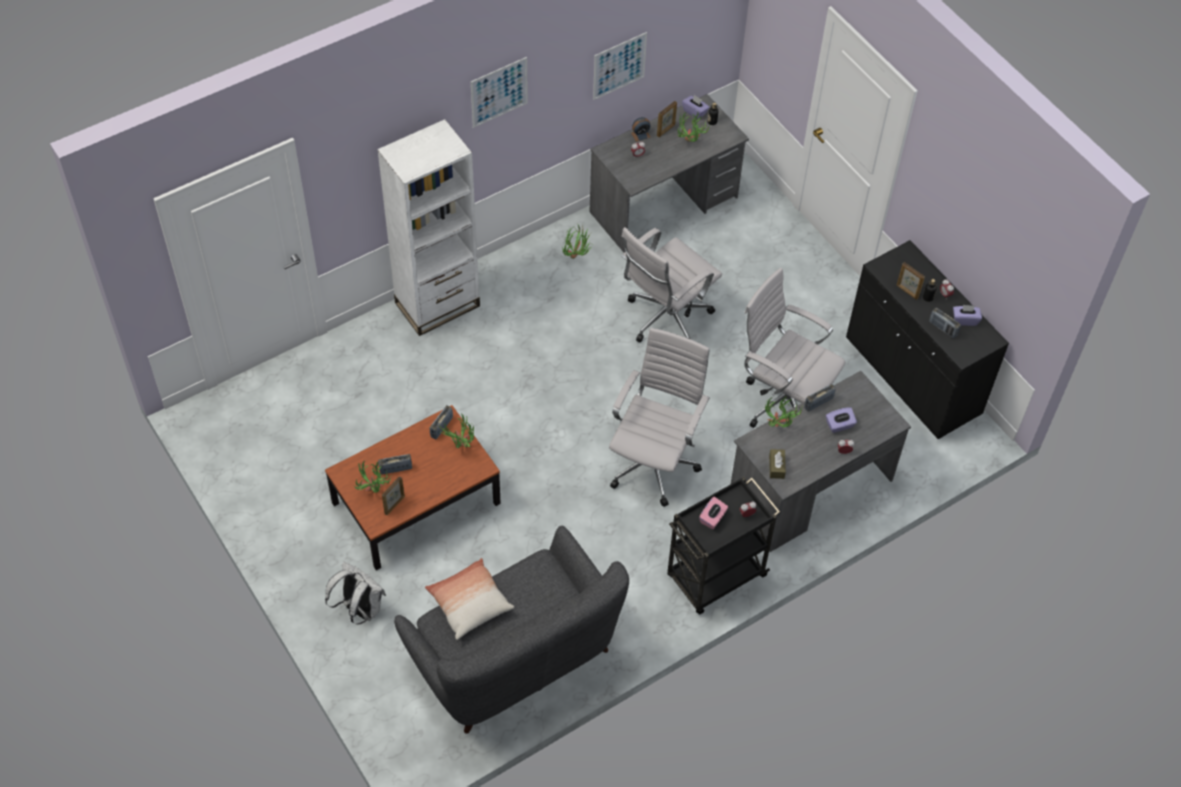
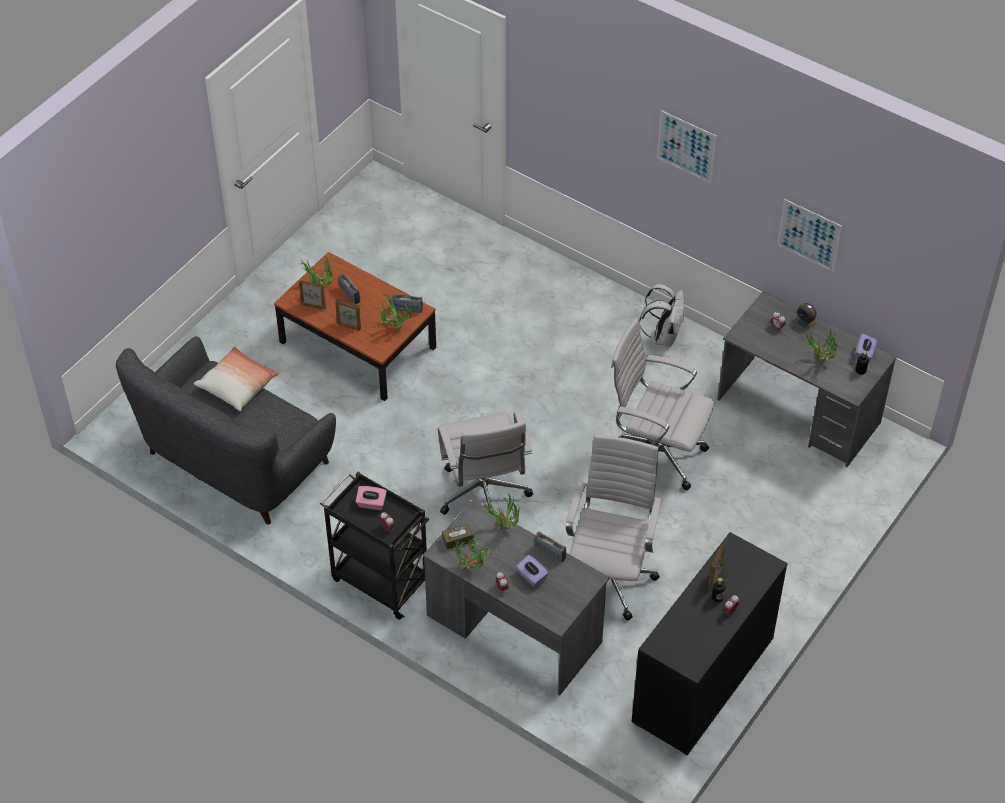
camera: 70 degrees right, 5 degrees down
white backpack [325,562,386,625] -> white backpack moved to [639,284,685,347]
white bookcase [377,119,480,336] -> none
potted plant [563,225,591,259] -> potted plant moved to [454,535,493,569]
white office chair [609,328,710,507] -> white office chair turned 75 degrees clockwise [438,411,533,515]
picture frame [657,101,677,137] -> picture frame moved to [335,299,361,330]
radio [929,308,961,338] -> none
purple tissue box [953,305,982,326] -> none

